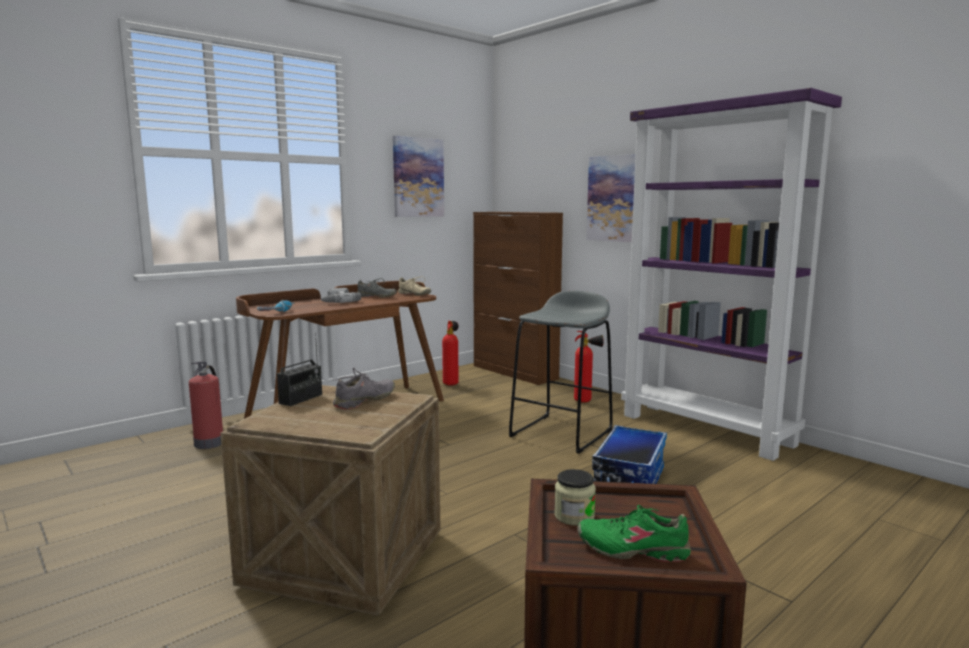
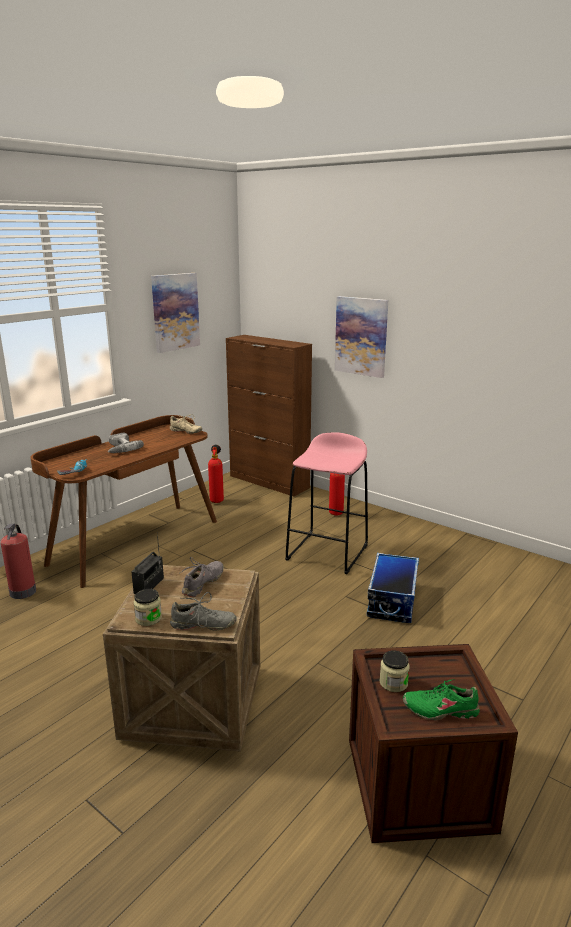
camera: 10 degrees left, 10 degrees up
grey shoe [357,278,397,298] -> grey shoe moved to [170,592,237,631]
grey stool [509,291,613,454] -> pink stool [285,432,368,574]
purple bookcase [621,88,842,461] -> none
none -> jar [134,589,162,626]

